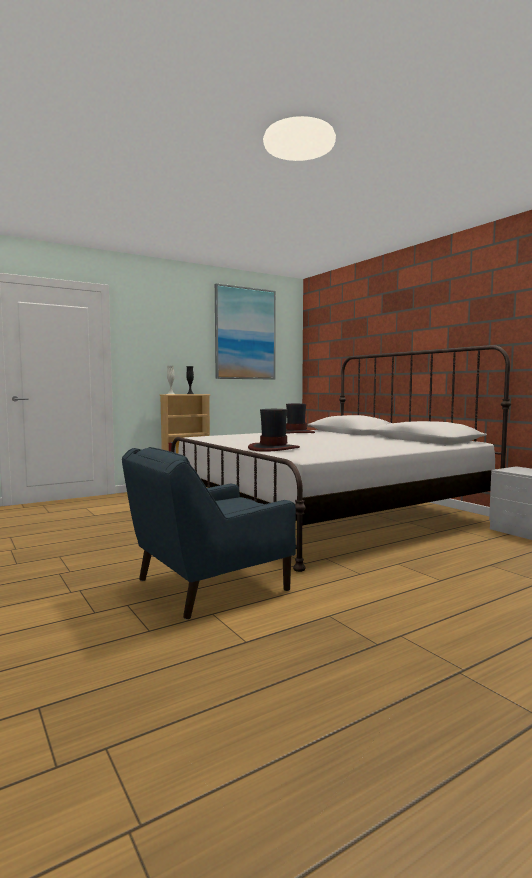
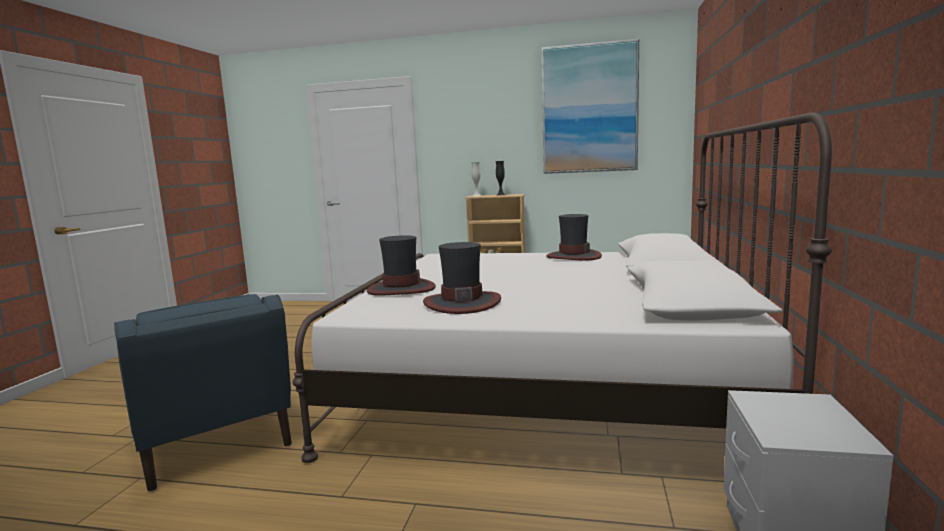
camera: 45 degrees right, 5 degrees up
blue armchair [122,447,296,620] -> blue armchair turned 135 degrees counterclockwise [114,294,292,491]
none -> hat [423,242,501,314]

